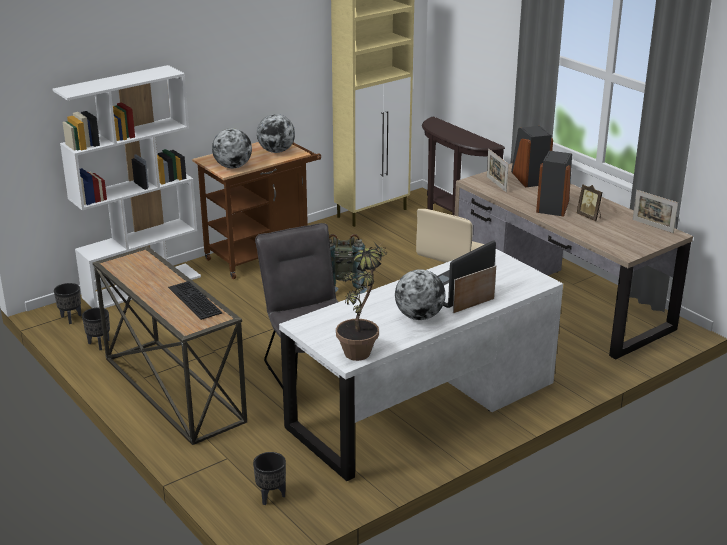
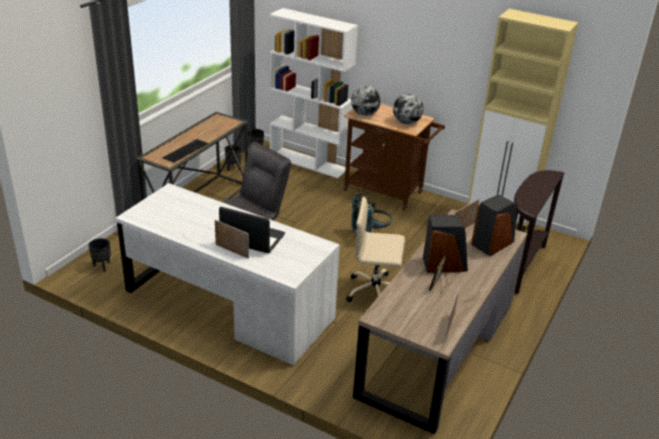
camera: 65 degrees right, 5 degrees up
potted plant [336,237,388,361] -> none
globe [395,269,445,320] -> none

